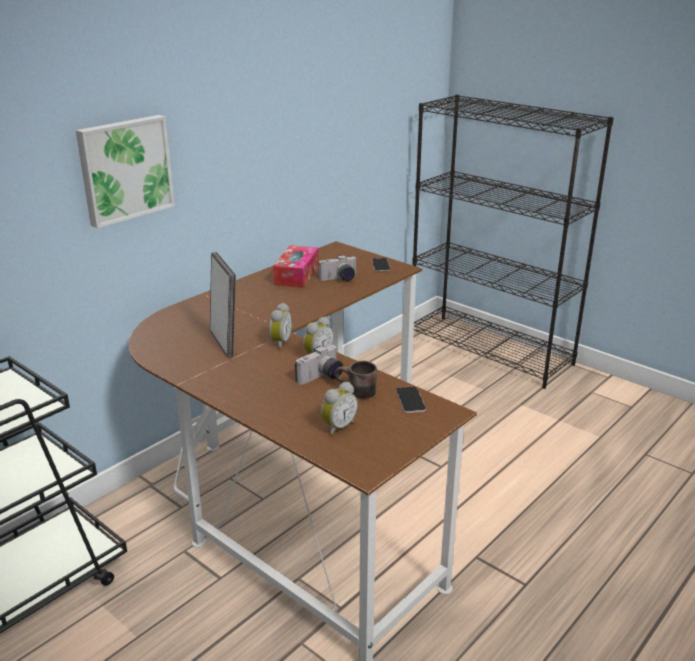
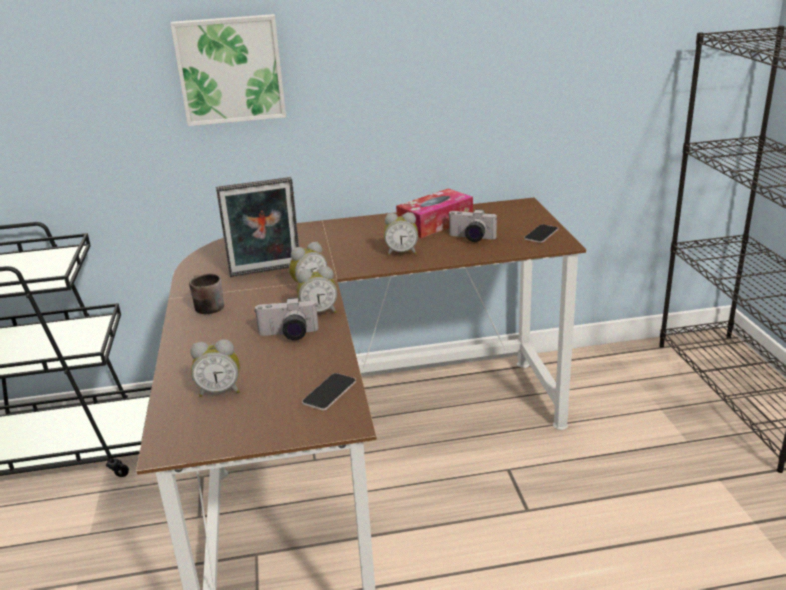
camera: 40 degrees right, 0 degrees up
picture frame [210,252,236,357] -> picture frame turned 60 degrees clockwise [216,177,299,277]
brown mug [335,361,377,399] -> brown mug moved to [189,273,224,314]
none -> alarm clock [384,212,418,256]

